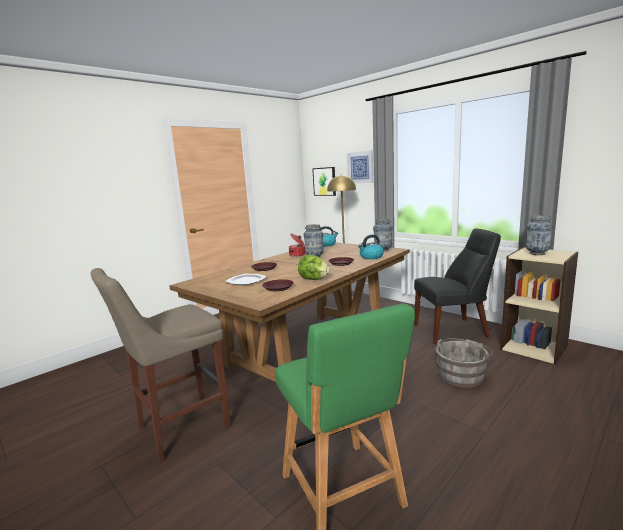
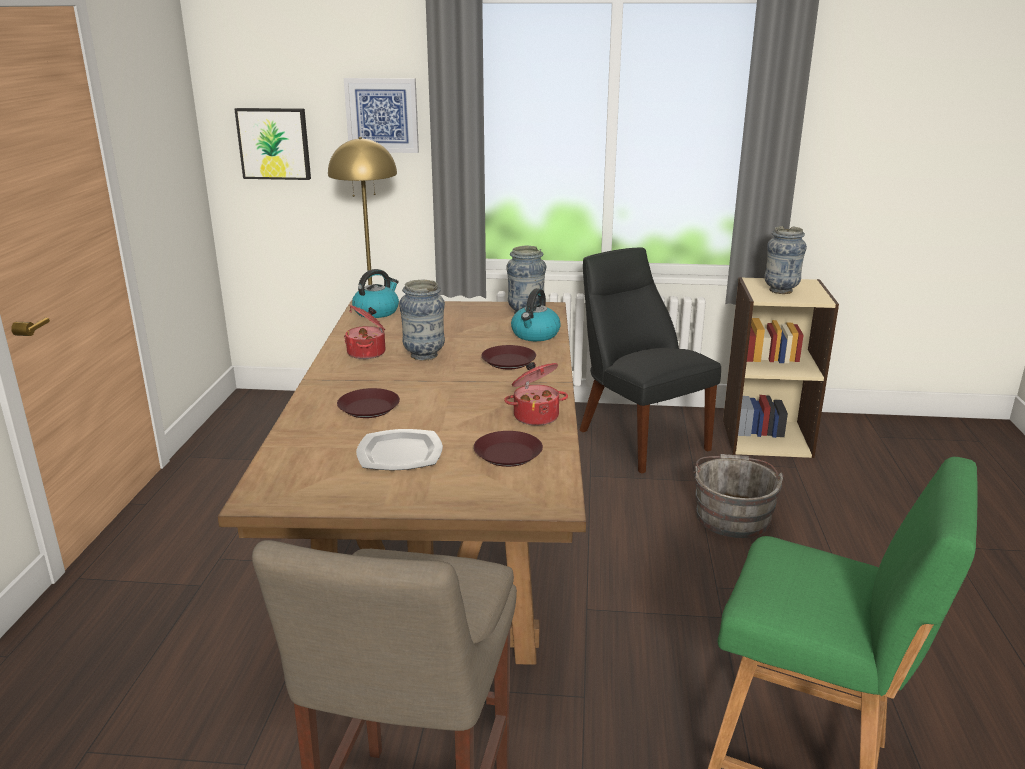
camera: 40 degrees left, 10 degrees up
lettuce [298,255,330,280] -> cooking pot [504,362,568,426]
black chair [414,229,501,344] -> black chair turned 75 degrees counterclockwise [580,248,721,473]

